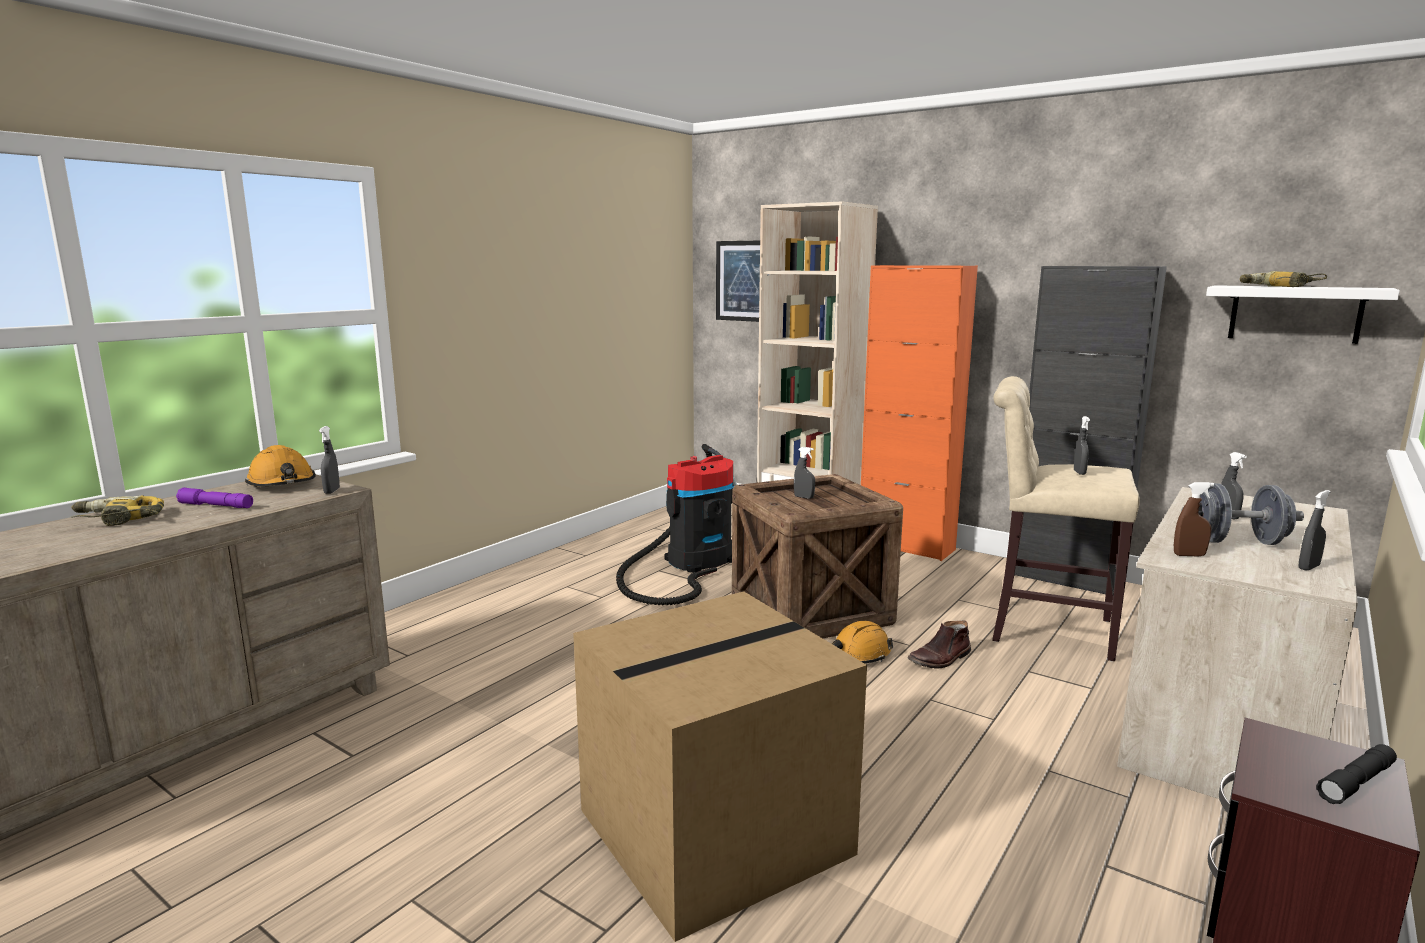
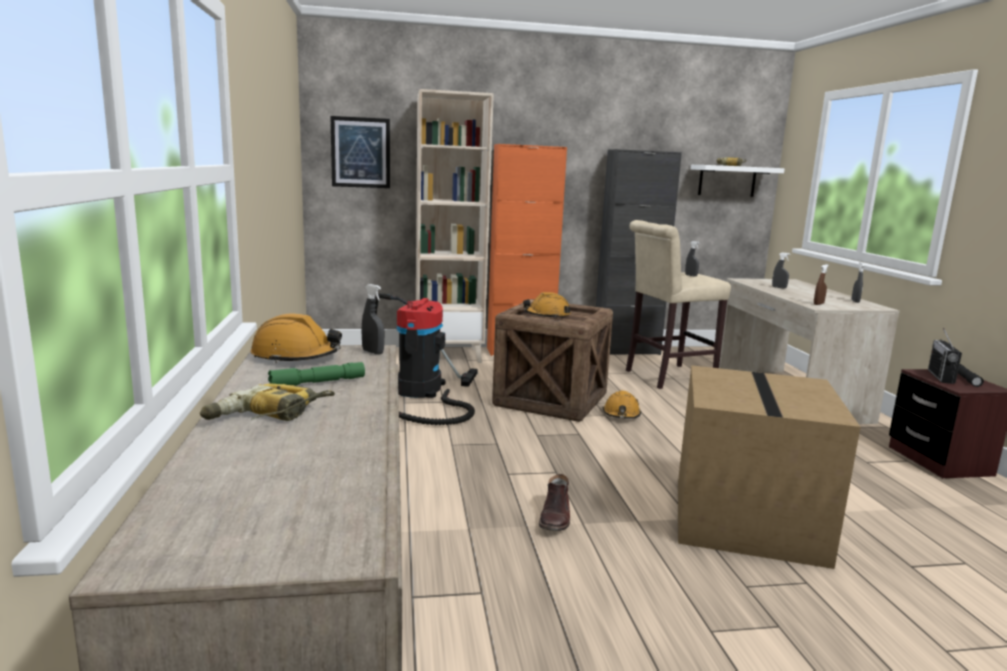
camera: 45 degrees left, 0 degrees up
purple flashlight [176,487,253,508] -> green flashlight [268,362,365,386]
grey spray bottle [794,447,815,499] -> orange hard hat [523,292,571,318]
brown boot [907,620,971,669] -> brown boot moved to [539,474,570,531]
grey dumbbell [1181,483,1304,545] -> none
none -> radio [928,328,962,384]

